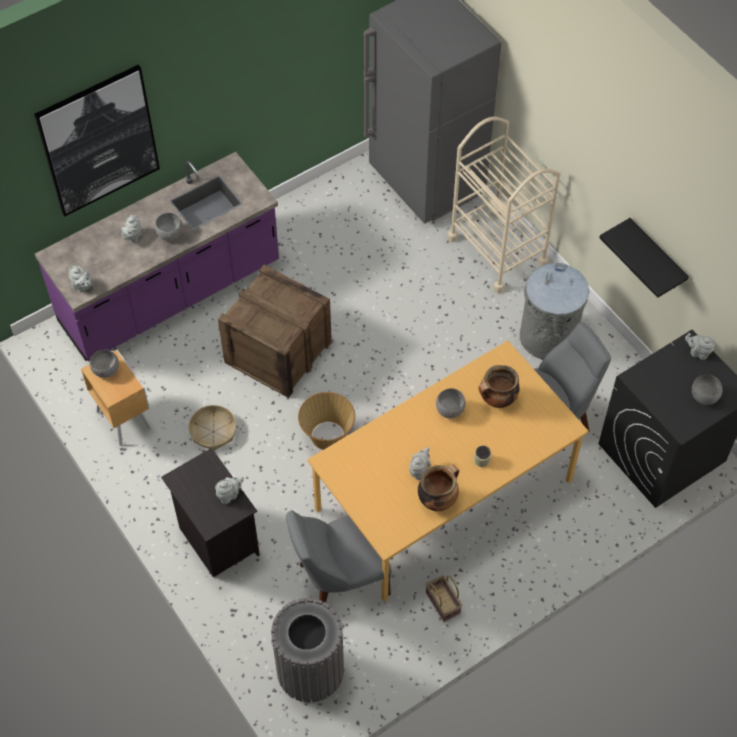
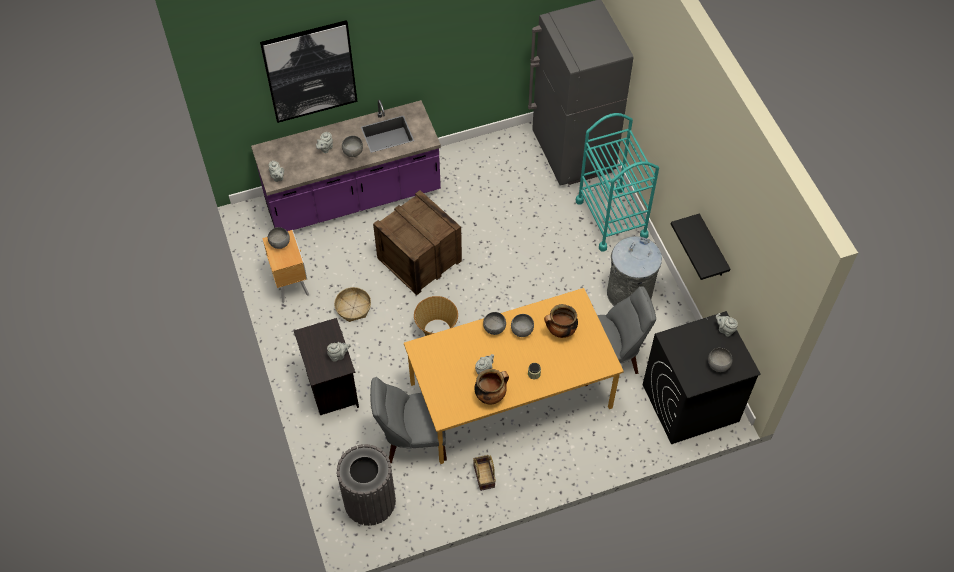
camera: 15 degrees right, 0 degrees up
beige cart [447,116,560,293] -> turquoise cart [576,113,659,252]
none -> grey bowl [483,312,506,335]

